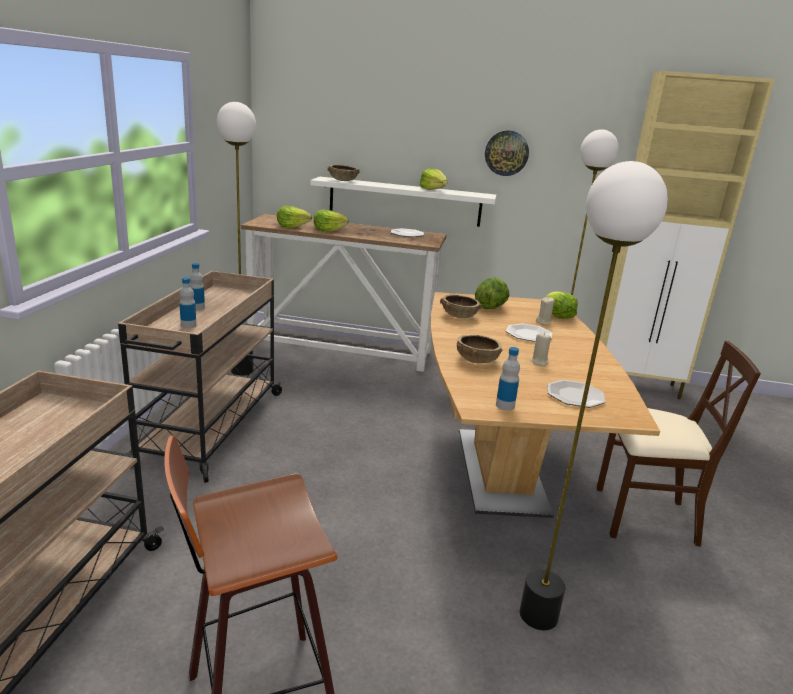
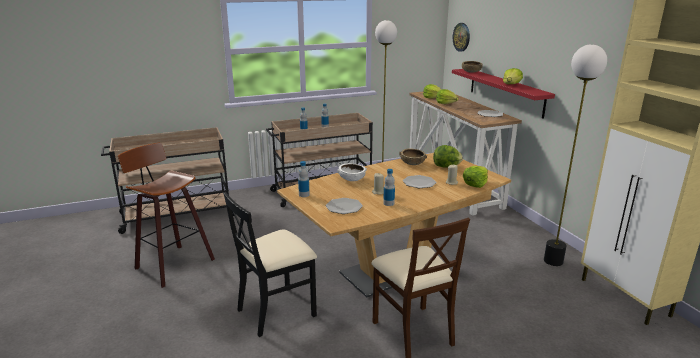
camera: 60 degrees right, 0 degrees up
white shelf [310,177,496,227] -> red shelf [452,69,555,119]
brown bowl [457,335,503,363] -> white bowl [337,163,367,181]
wall clock [485,130,529,176] -> wall clock moved to [453,23,470,52]
floor lamp [520,161,668,630] -> black chair [224,192,317,337]
none -> bottle [383,169,395,206]

